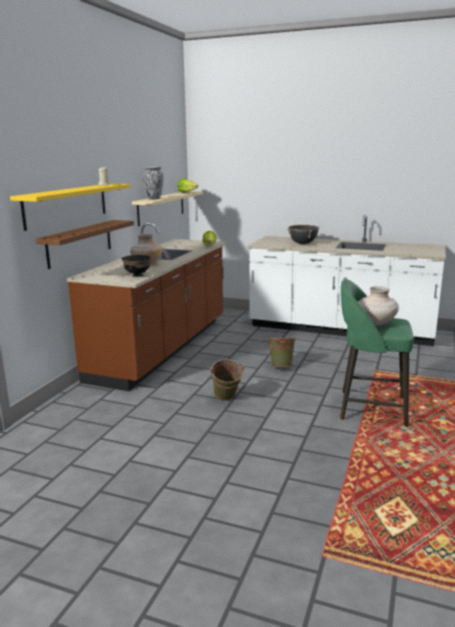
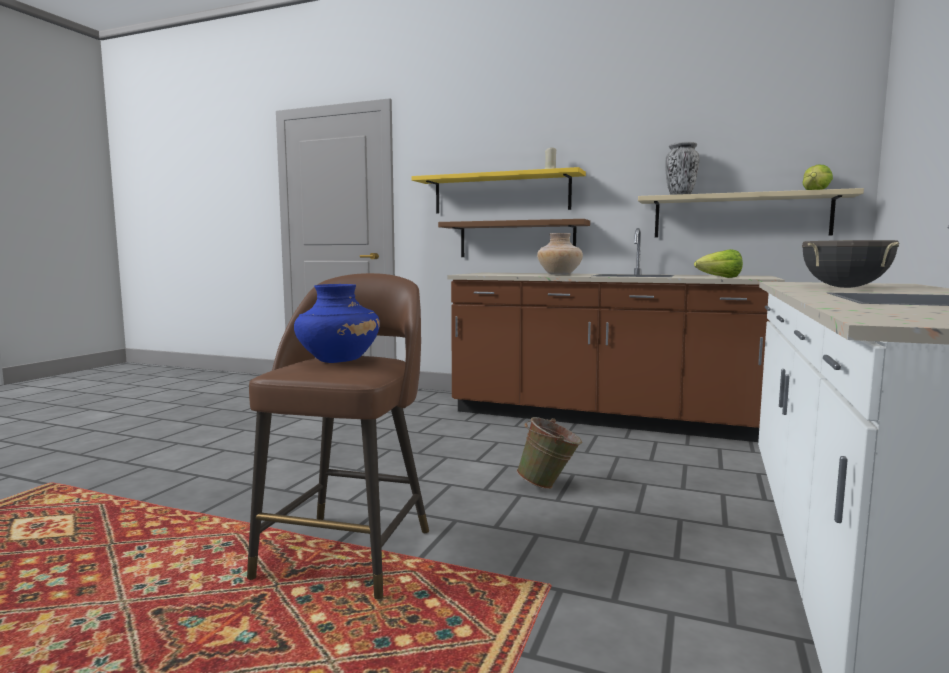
camera: 90 degrees right, 10 degrees down
black bowl [121,255,151,277] -> none
green bucket [210,359,244,401] -> none
green stool [340,280,414,427] -> brown stool [247,273,429,599]
beige vase [358,286,399,326] -> blue vase [294,284,380,363]

